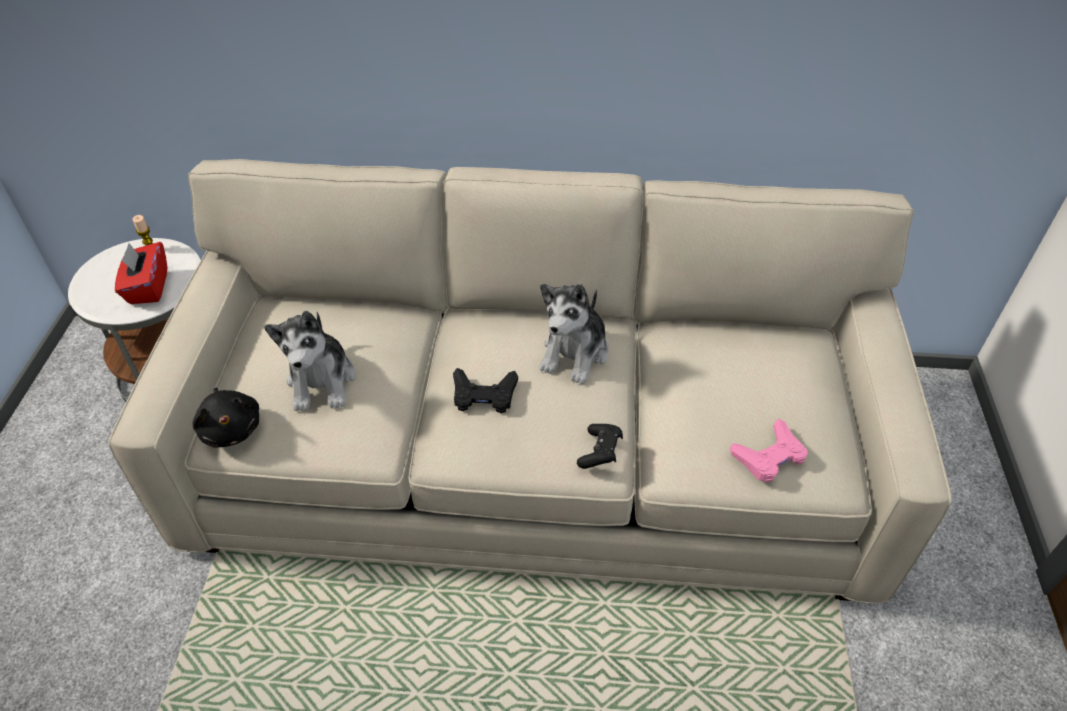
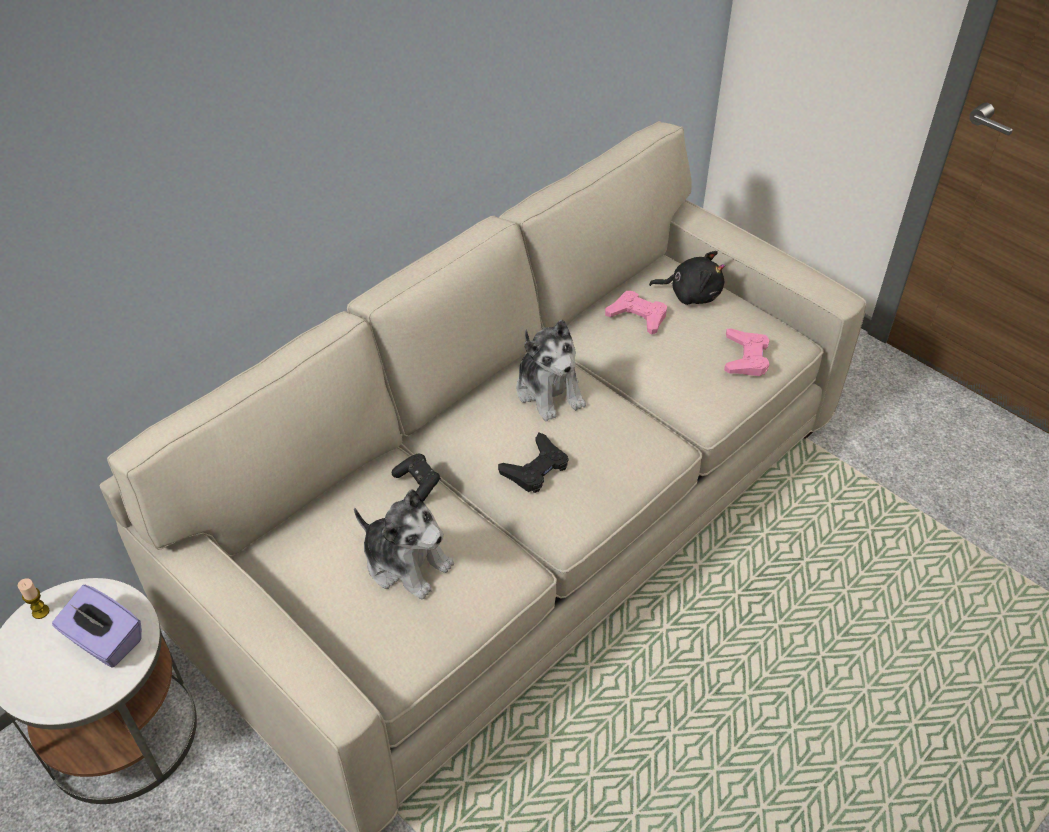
camera: 50 degrees left, 0 degrees up
red tissue box [115,242,167,304] -> purple tissue box [52,585,142,668]
black plush toy [193,388,259,447] -> black plush toy moved to [649,251,725,305]
black game controller [577,424,623,469] -> black game controller moved to [392,454,441,501]
none -> pink game controller [605,291,667,334]

